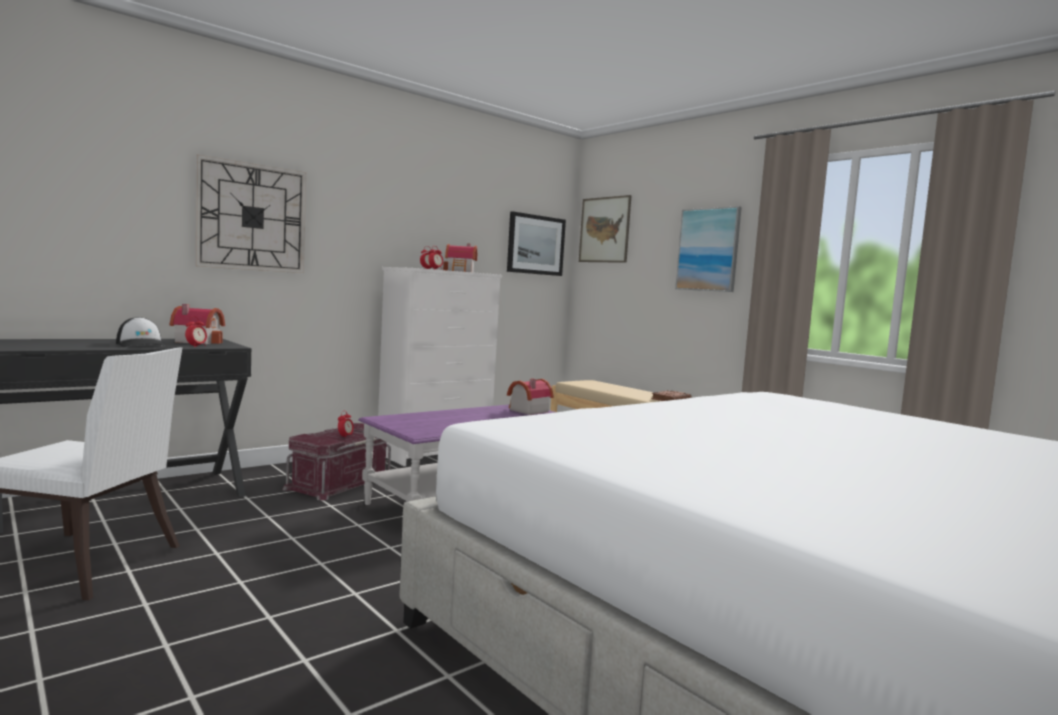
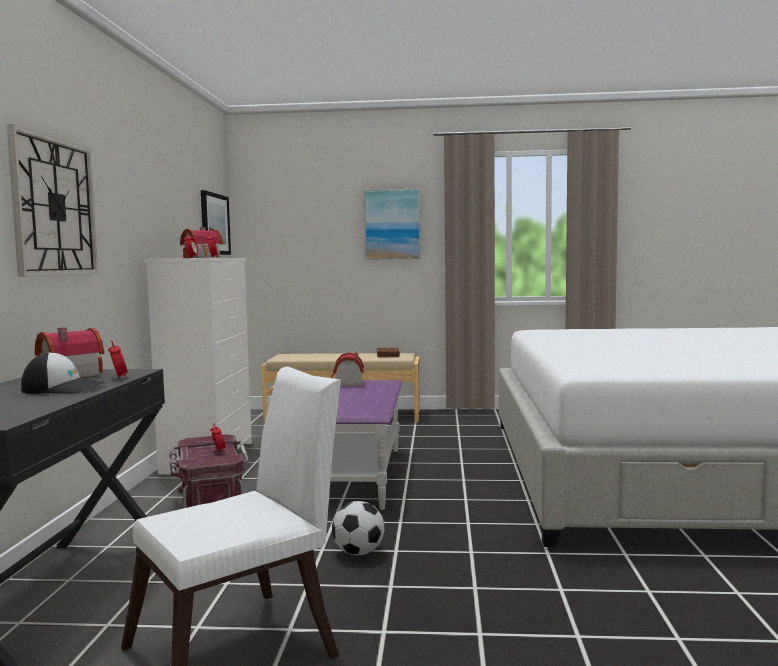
camera: 45 degrees left, 0 degrees up
picture [579,195,632,263] -> none
none -> football [332,501,385,555]

